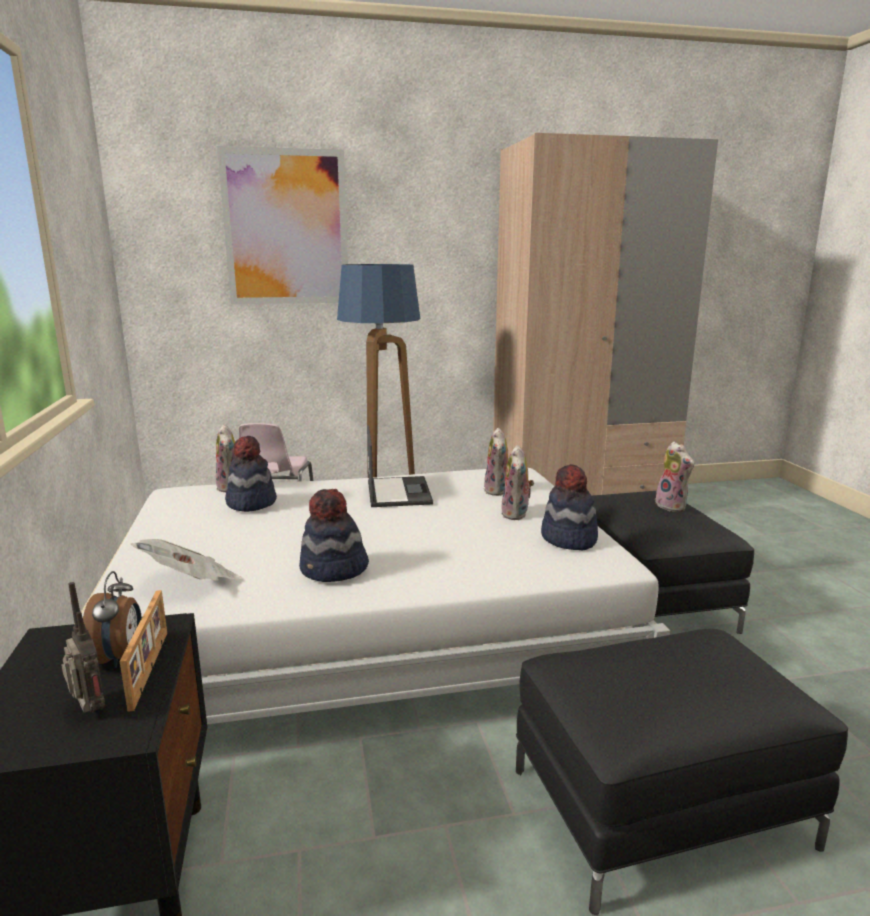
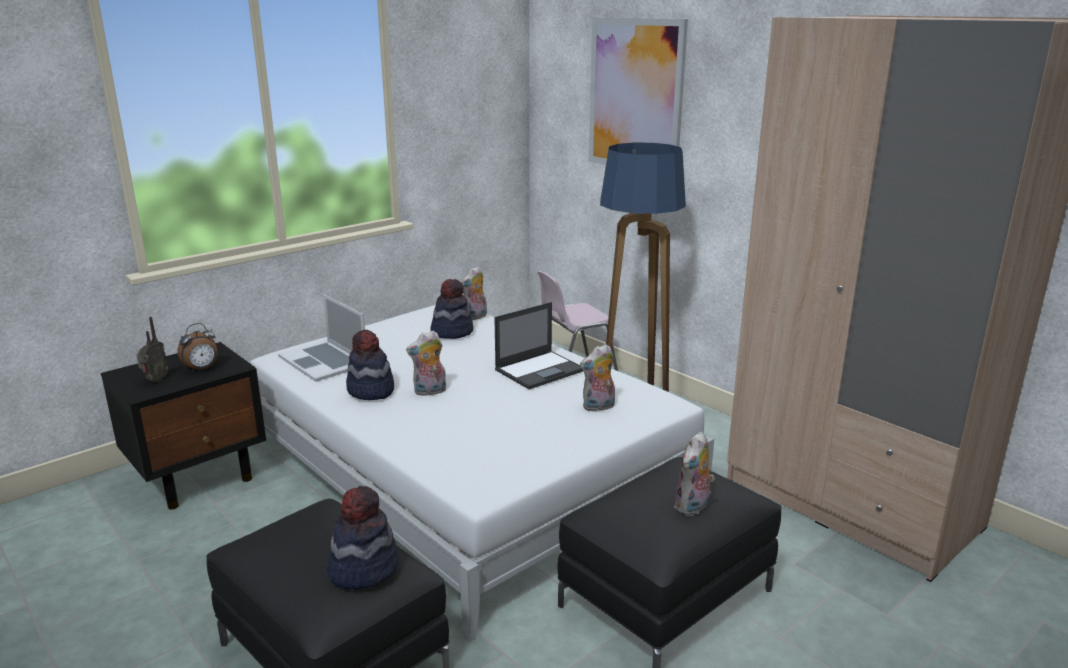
camera: 60 degrees right, 5 degrees up
picture frame [120,590,167,712] -> none
newspaper [131,539,242,581] -> laptop [278,294,365,382]
plush toy [501,445,534,520] -> plush toy moved to [406,330,446,396]
hat [541,464,598,550] -> hat moved to [327,486,399,589]

